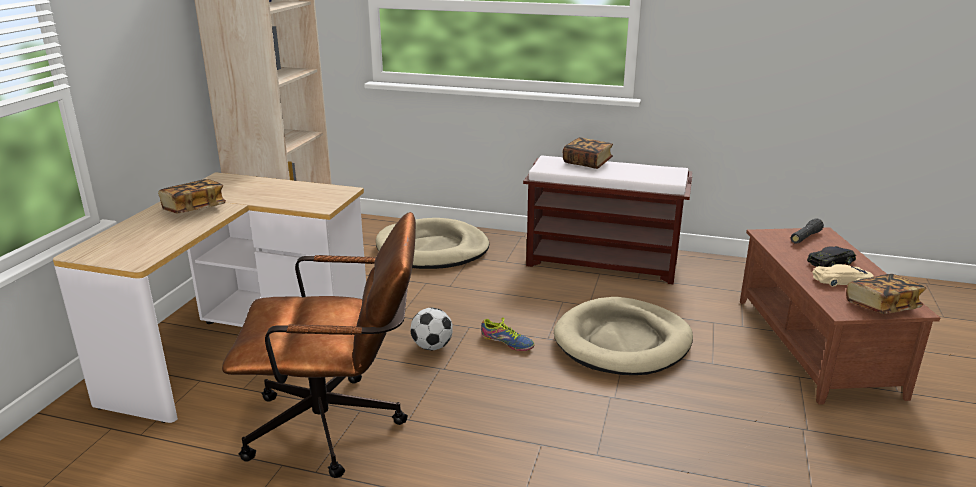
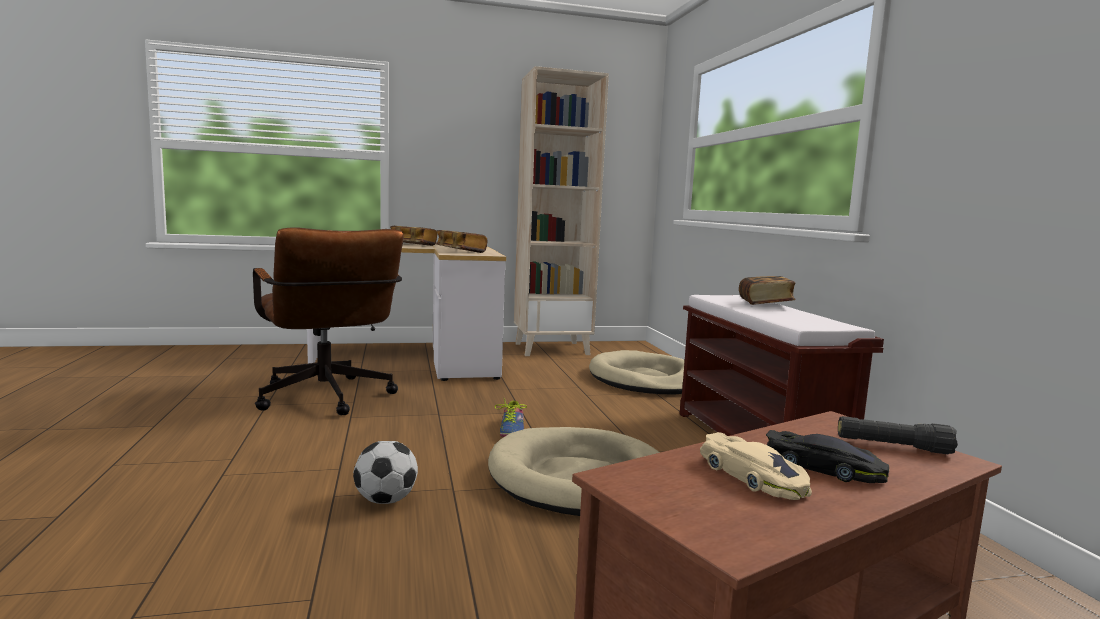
camera: 60 degrees right, 15 degrees down
football [411,307,453,350] -> football moved to [353,441,418,504]
book [846,274,926,314] -> book moved to [435,230,487,253]

